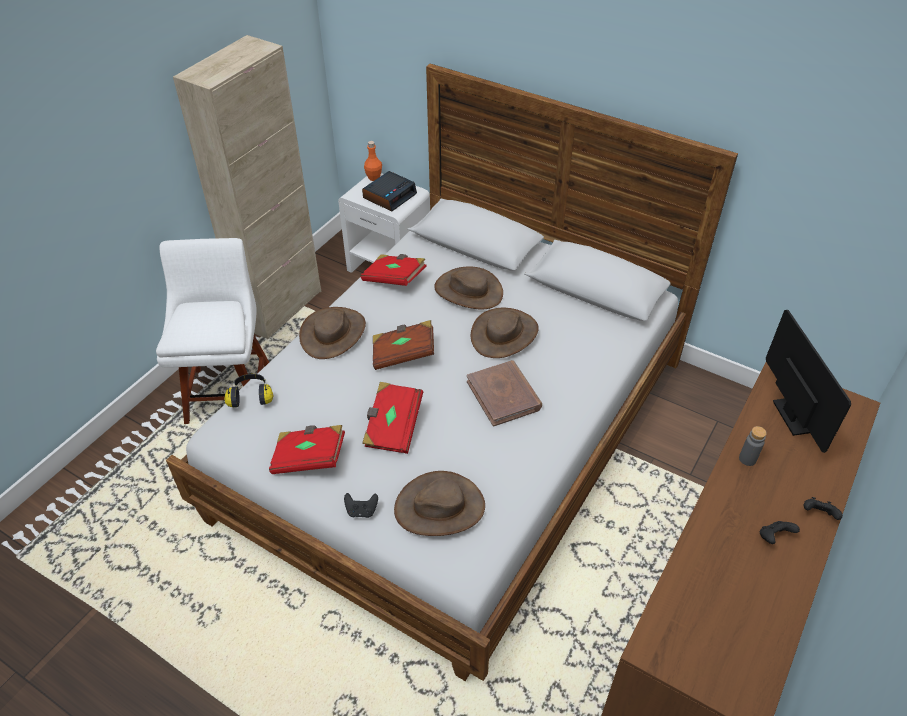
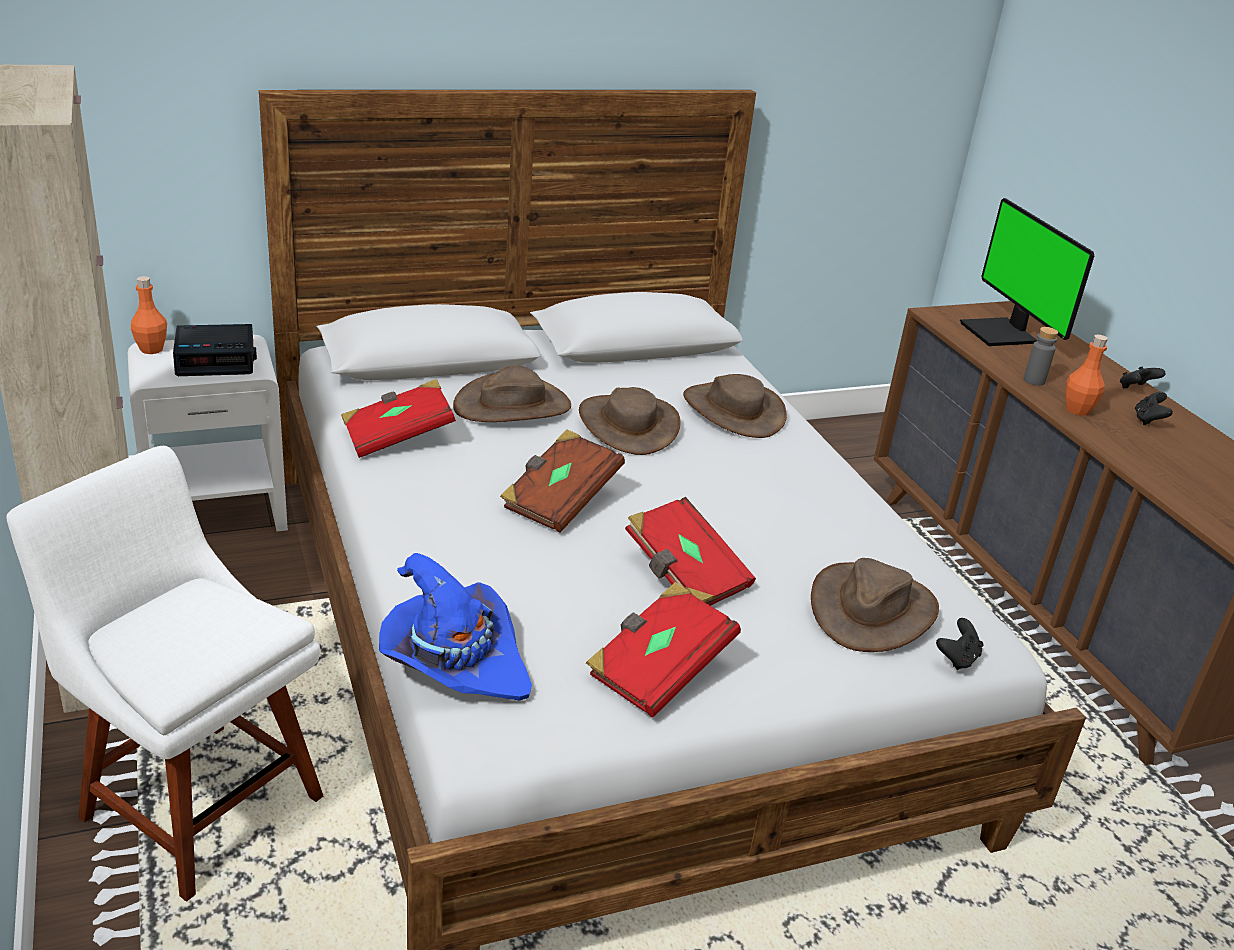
camera: 55 degrees left, 15 degrees down
headphones [224,374,273,407] -> blue hat [379,553,532,701]
brown hat [299,307,366,359] -> brown hat moved to [683,374,787,438]
black game controller [344,493,378,518] -> black game controller moved to [936,618,983,670]
alarm clock [362,171,417,212] -> alarm clock turned 90 degrees clockwise [173,324,257,376]
brown book [467,360,542,427] -> none
monitor [766,310,851,453] -> monitor turned 135 degrees counterclockwise [960,198,1094,346]
none -> orange bottle [1065,335,1108,416]

